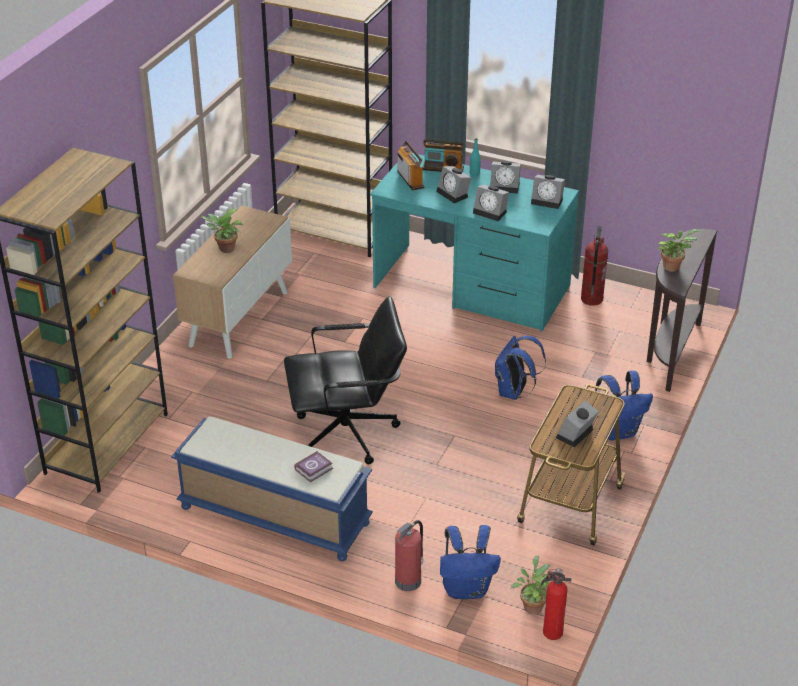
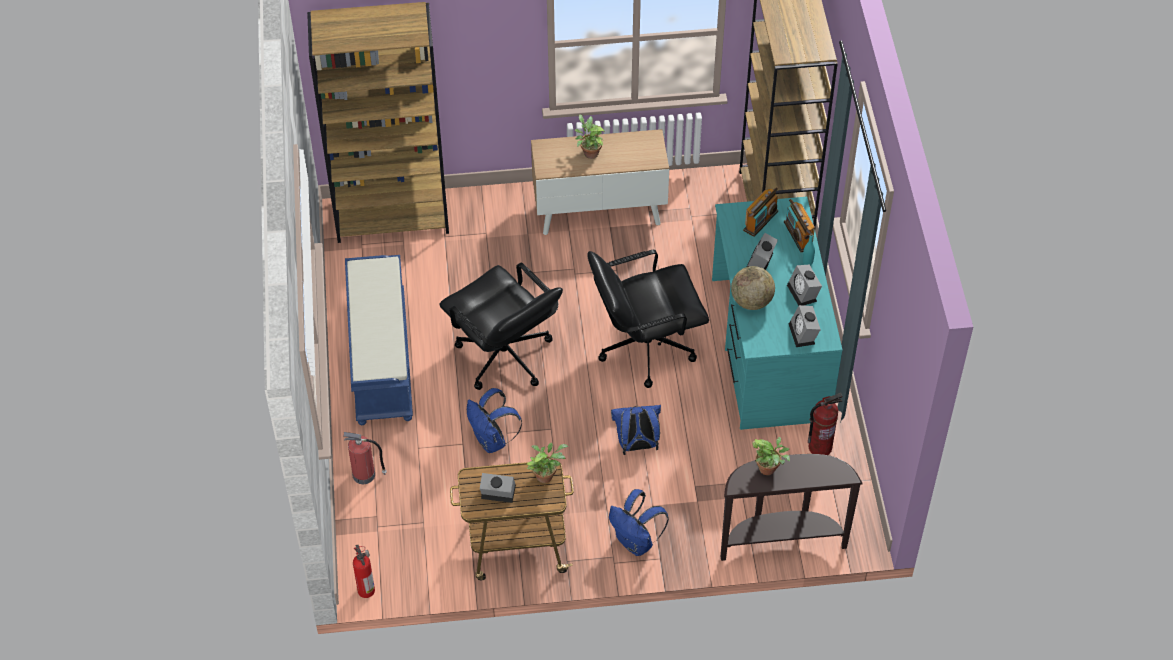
camera: 60 degrees right, 15 degrees up
book [294,451,333,482] -> none
blue backpack [440,525,501,599] -> blue backpack moved to [467,388,522,453]
alarm clock [473,185,509,221] -> globe [731,266,775,310]
potted plant [511,555,550,615] -> potted plant moved to [527,443,568,483]
none -> black office chair [588,250,709,388]

